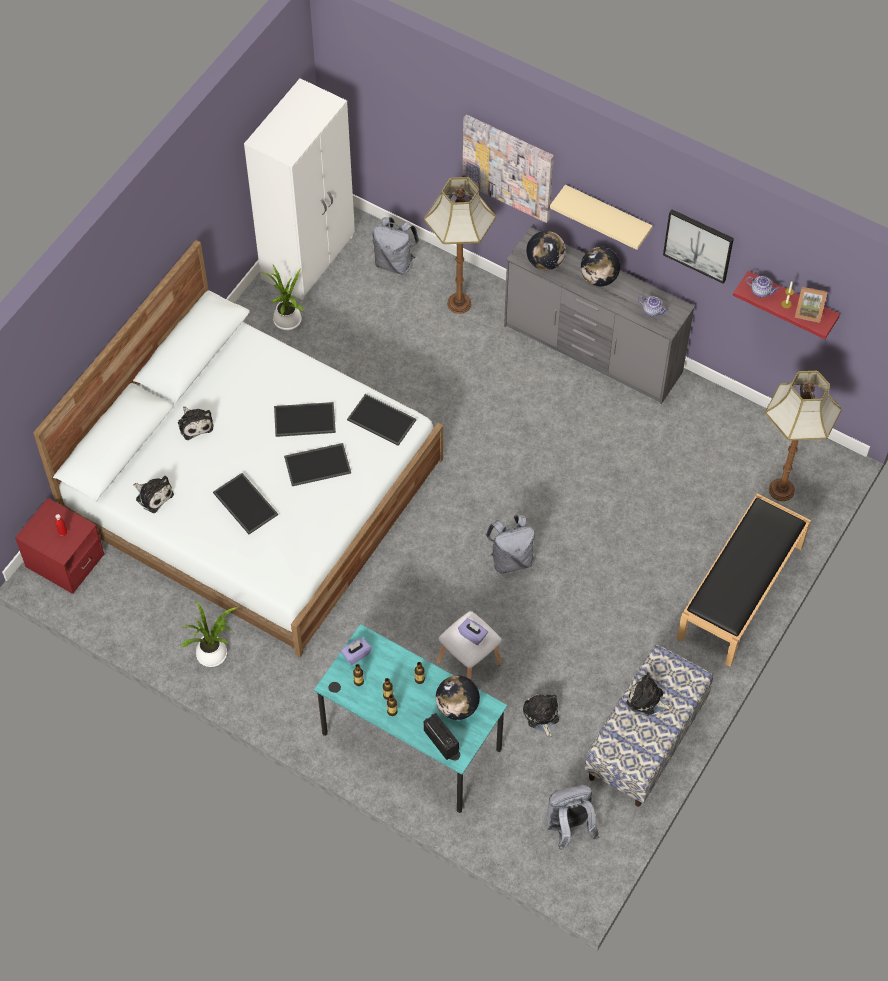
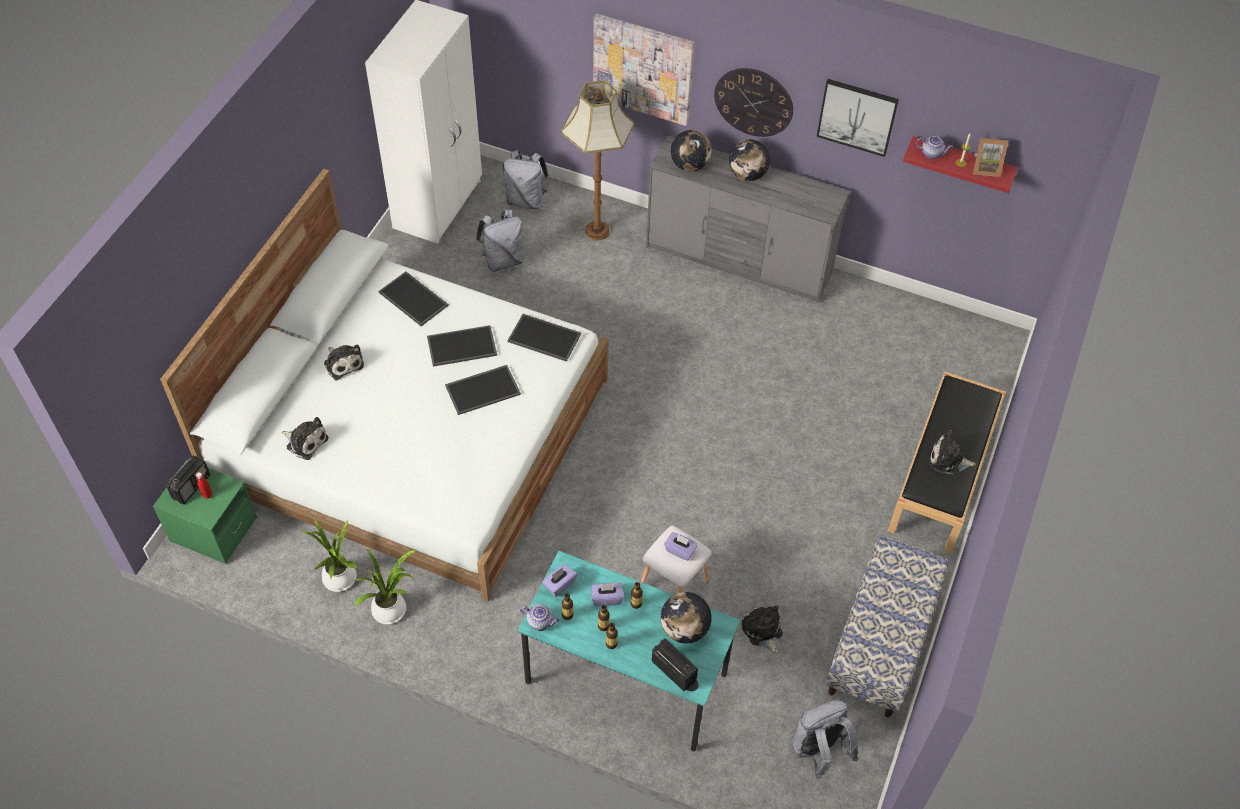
camera: 10 degrees left, 5 degrees down
red nightstand [15,498,105,594] -> green nightstand [153,460,257,564]
tray [213,473,278,534] -> tray moved to [378,271,449,326]
potted plant [262,265,304,330] -> potted plant moved to [300,518,357,592]
grey backpack [485,515,535,574] -> grey backpack moved to [476,209,524,272]
beige shelf [550,185,653,250] -> wall clock [714,68,793,137]
plush toy [627,672,673,716] -> plush toy moved to [929,429,976,475]
teapot [638,296,669,317] -> teapot moved to [520,604,559,630]
floor lamp [765,371,842,501] -> none
none -> radio [166,456,210,505]
none -> purple tissue box [591,583,624,606]

